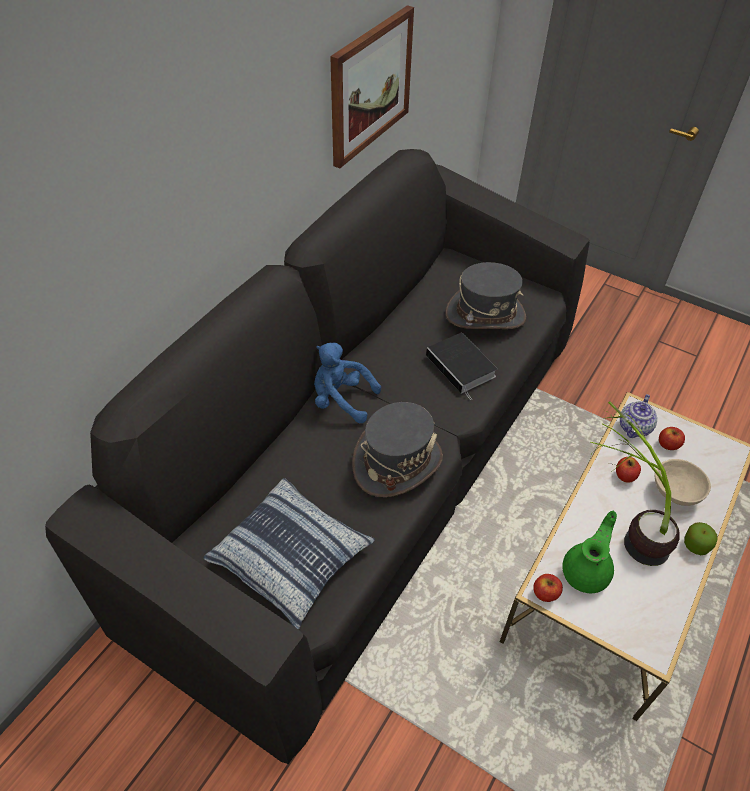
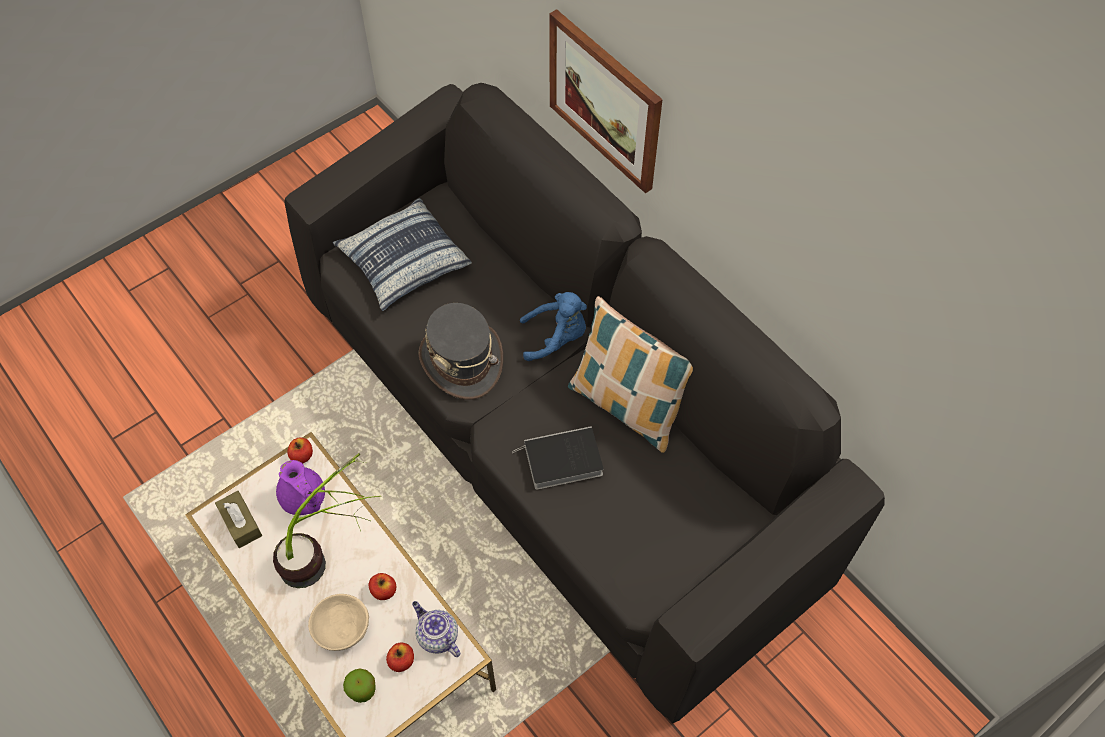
camera: 110 degrees right, 10 degrees up
blue plush toy [314,343,381,423] -> blue plush toy turned 45 degrees clockwise [520,292,587,361]
picture [330,5,414,168] -> picture moved to [549,9,663,193]
grey hat [445,262,526,329] -> none
green teapot [562,511,617,593] -> purple teapot [276,460,325,515]
apple [684,522,718,555] -> apple moved to [343,668,376,703]
none -> brown tissue box [215,491,262,548]
none -> pillow [568,296,693,453]

